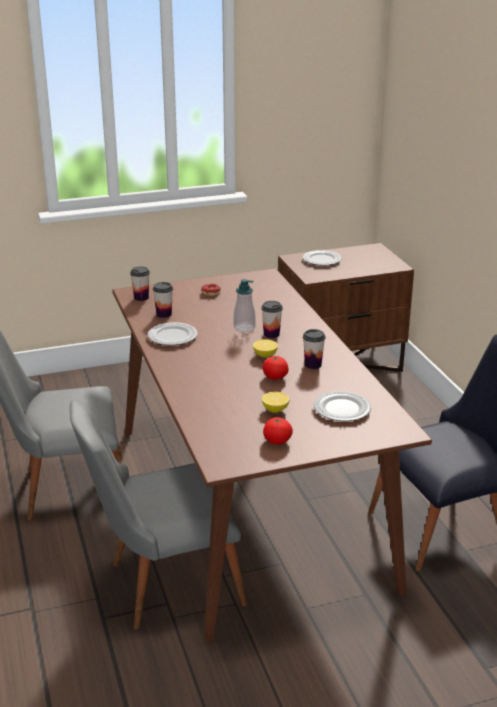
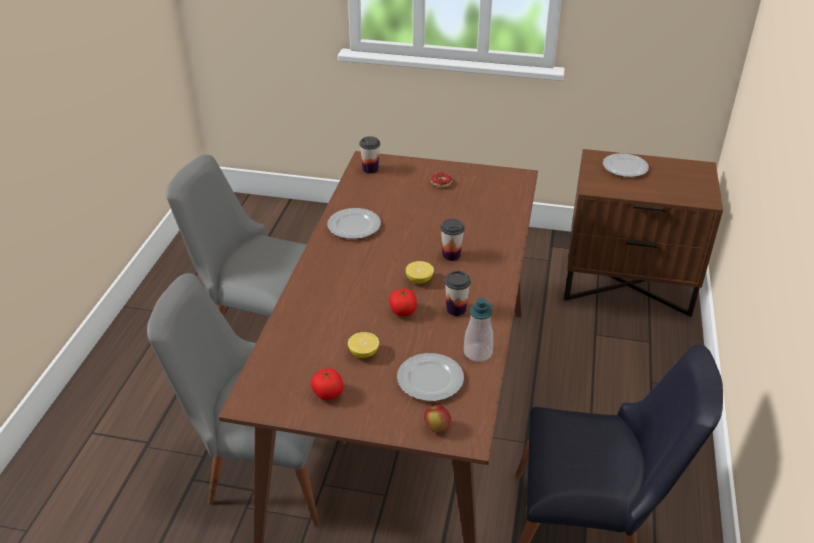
camera: 30 degrees right, 10 degrees up
cup [153,282,173,318] -> none
soap dispenser [233,279,256,332] -> soap dispenser moved to [464,298,493,362]
none -> apple [424,405,451,433]

